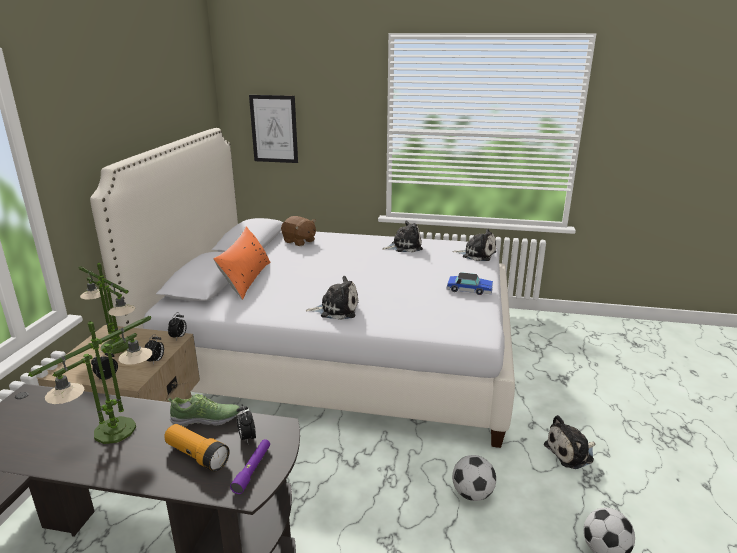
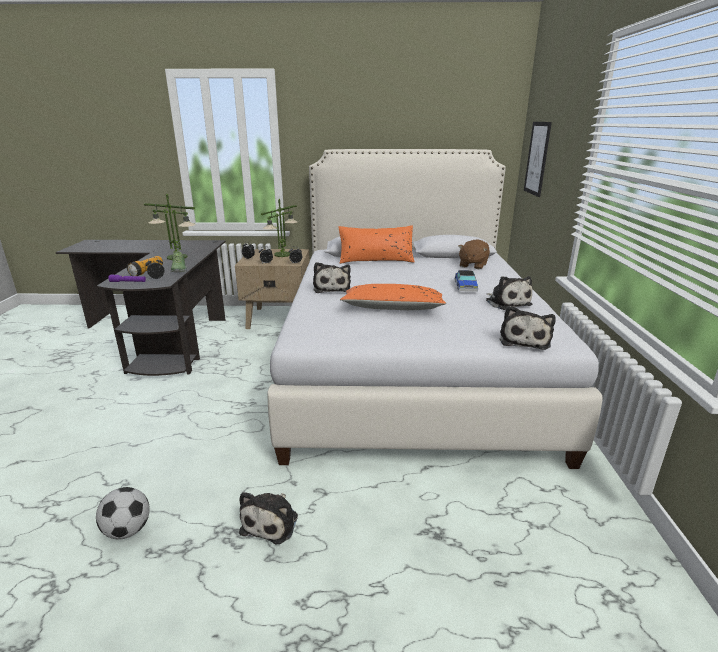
camera: 80 degrees right, 0 degrees up
toy car [447,272,493,295] -> toy car moved to [455,270,478,292]
football [452,455,496,501] -> none
plush toy [544,415,596,469] -> plush toy turned 135 degrees counterclockwise [239,492,298,545]
none -> orange pillow [340,284,447,310]

